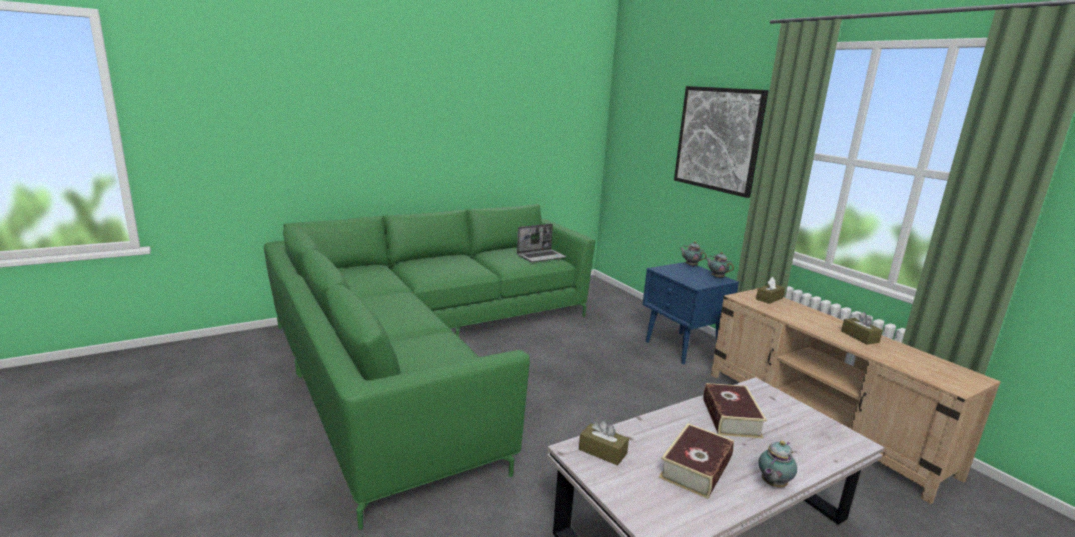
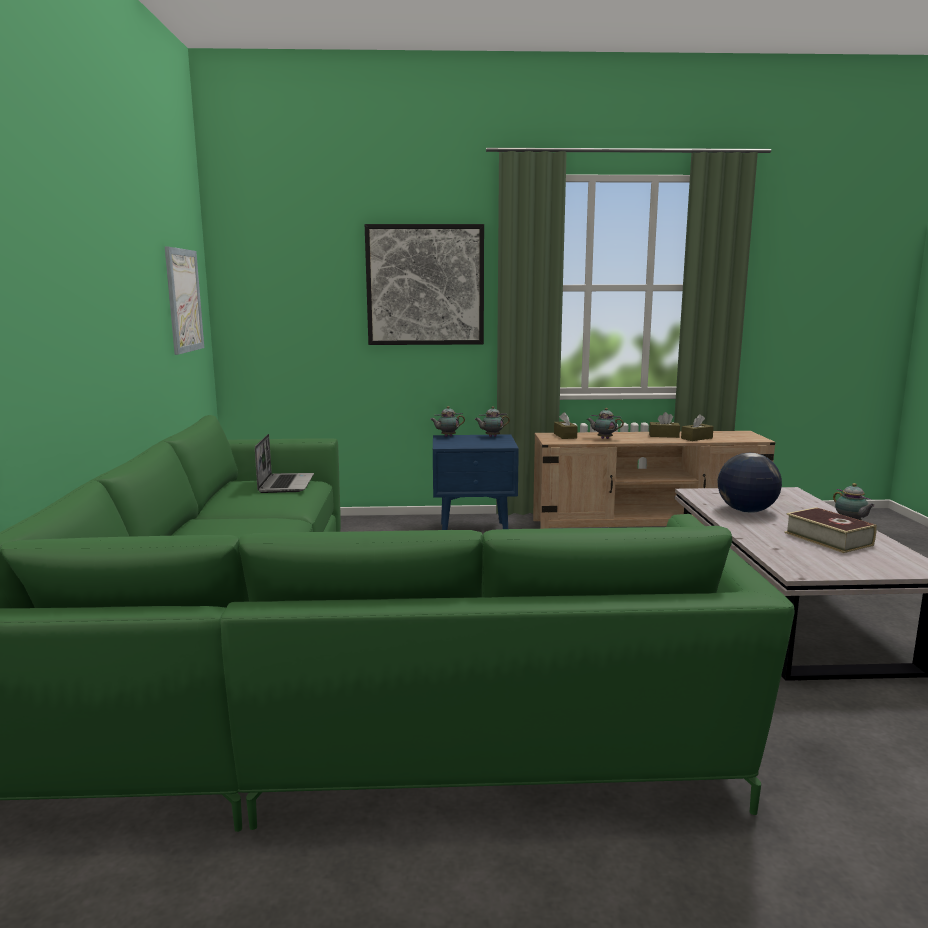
camera: 60 degrees left, 5 degrees down
brown tissue box [579,420,629,466] -> brown tissue box moved to [681,414,714,441]
book [703,383,767,438] -> globe [718,453,782,513]
none -> picture [165,247,204,355]
none -> teapot [587,408,624,439]

